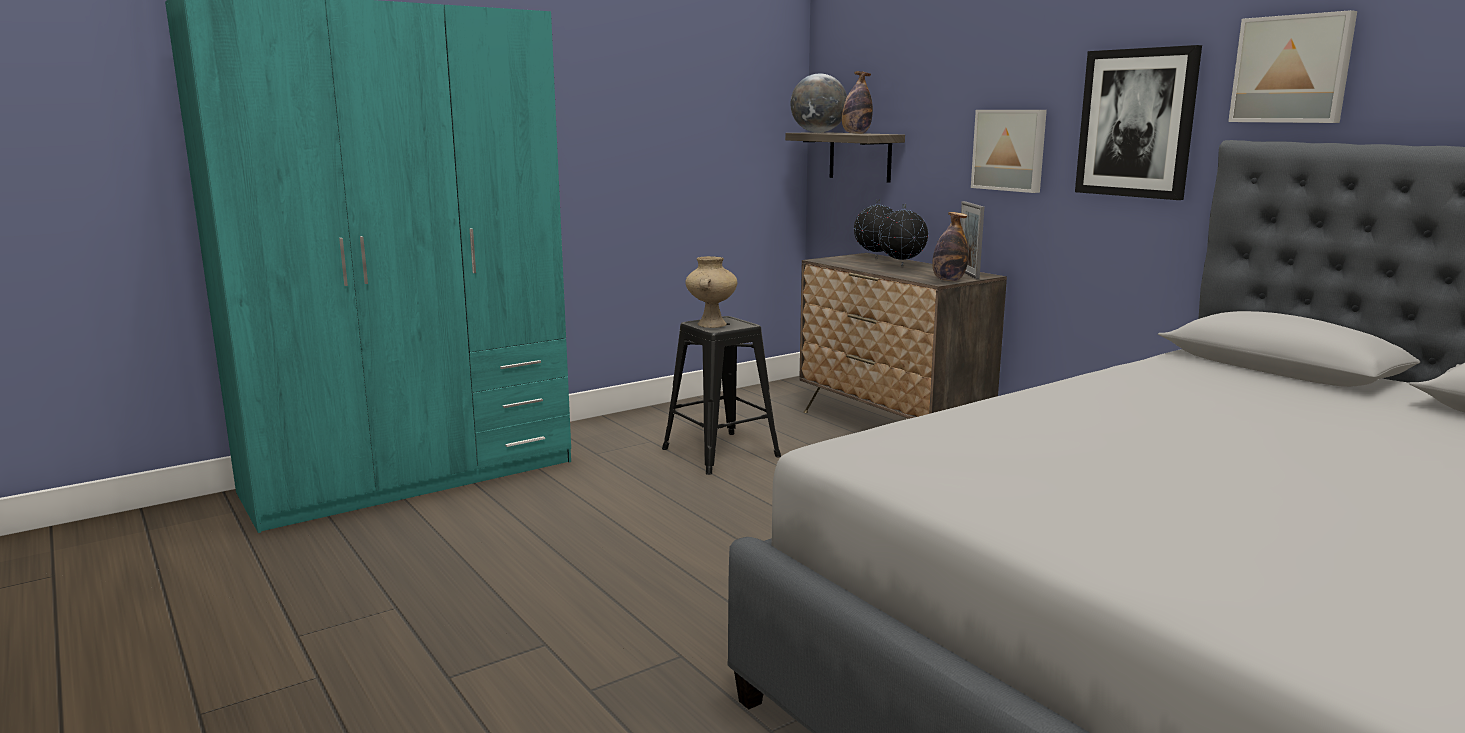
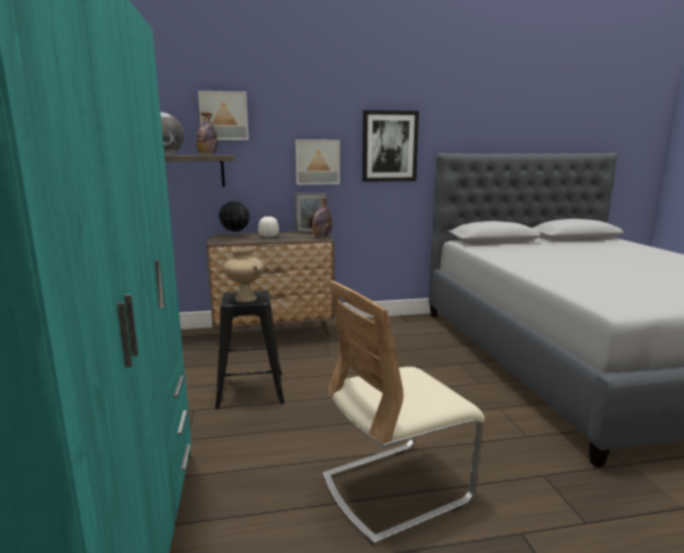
camera: 65 degrees left, 0 degrees up
globe [878,204,928,267] -> white vase [258,216,279,237]
picture [1228,10,1357,123] -> picture moved to [198,91,249,140]
none -> beige chair [323,281,485,545]

